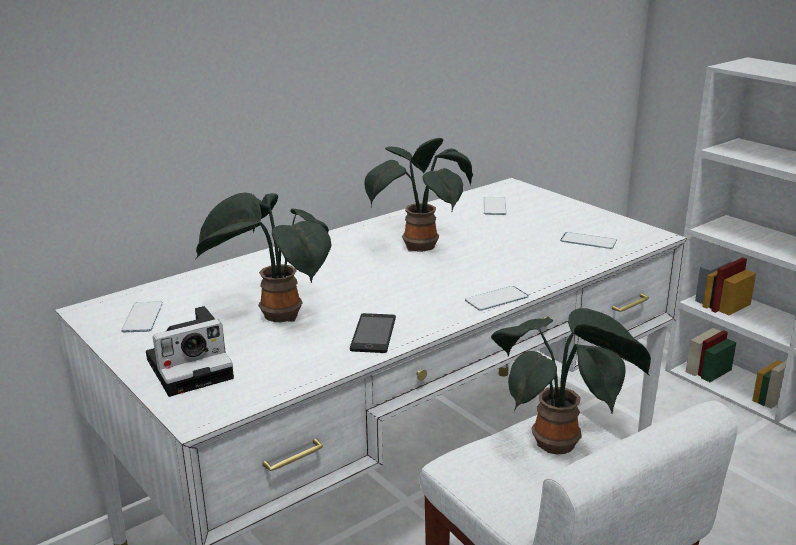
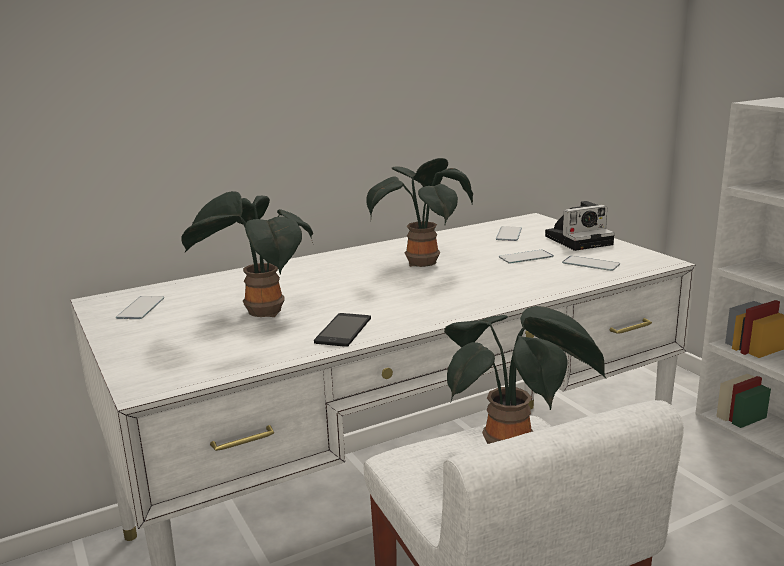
camera: 10 degrees right, 5 degrees down
camera [146,306,234,397] -> camera moved to [545,201,615,251]
phone [465,286,529,311] -> phone moved to [499,250,554,264]

